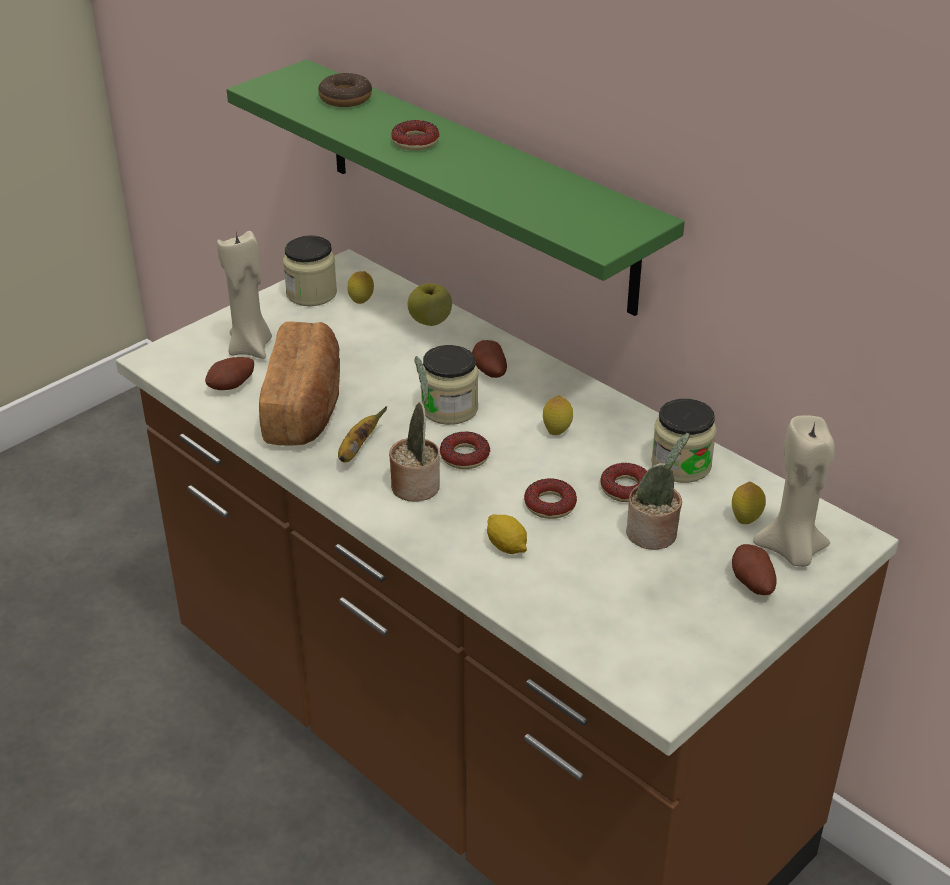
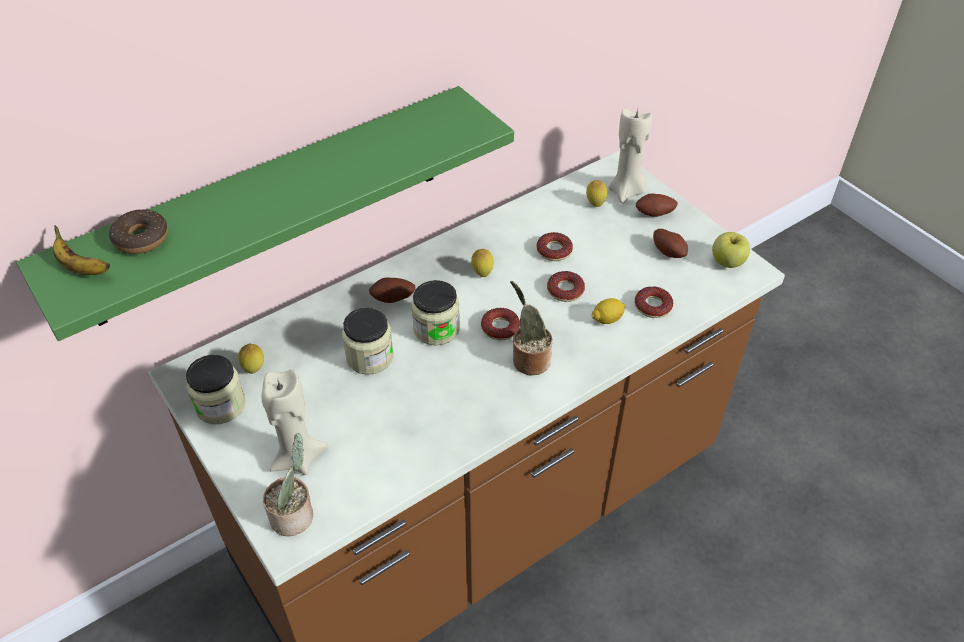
camera: 80 degrees left, 10 degrees up
potato [205,357,254,390] -> potato moved to [653,229,688,258]
bread [259,321,340,446] -> none
banana [338,406,387,463] -> banana moved to [53,225,110,275]
donut [391,120,439,151] -> donut moved to [635,286,673,318]
apple [408,283,452,326] -> apple moved to [712,232,750,268]
potted plant [626,433,690,550] -> potted plant moved to [263,433,313,536]
jar [651,399,717,483] -> jar moved to [342,308,394,375]

